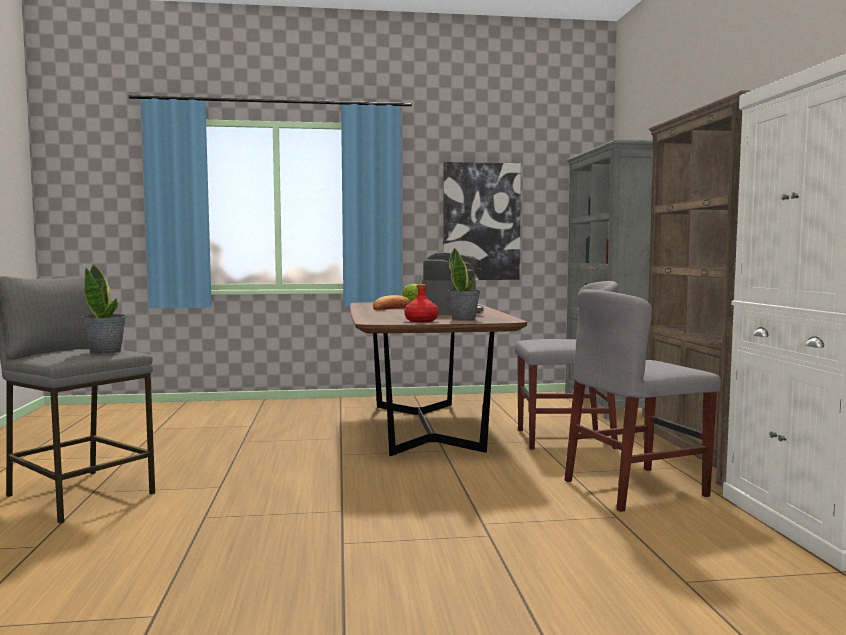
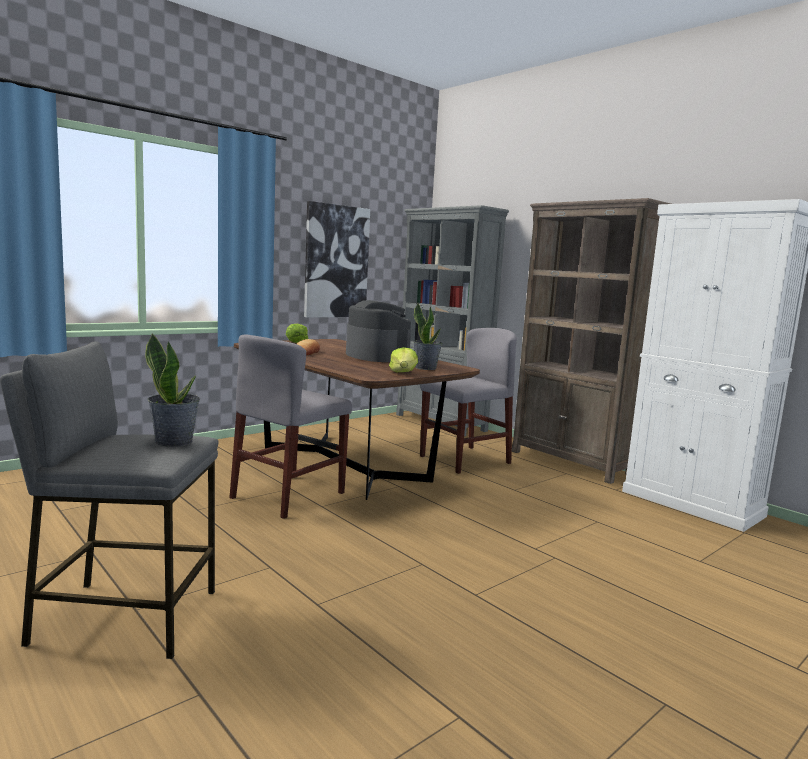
camera: 35 degrees left, 5 degrees up
red bottle [404,284,439,322] -> lettuce [389,347,418,372]
grey chair [565,289,721,512] -> grey chair moved to [229,334,352,519]

